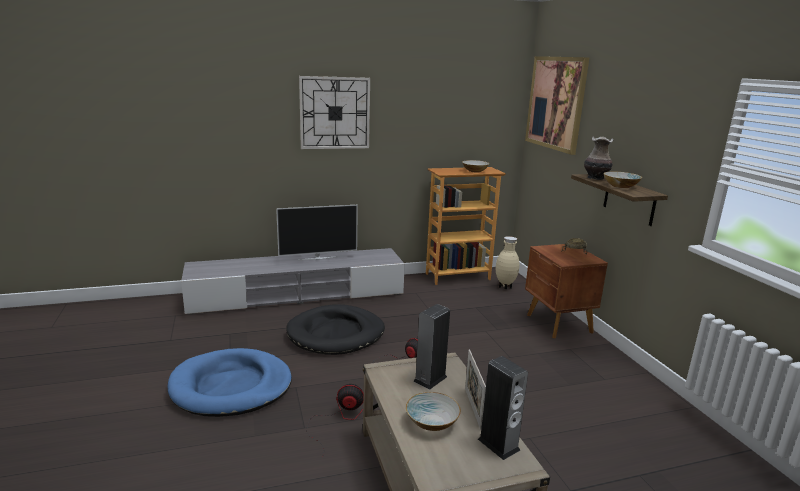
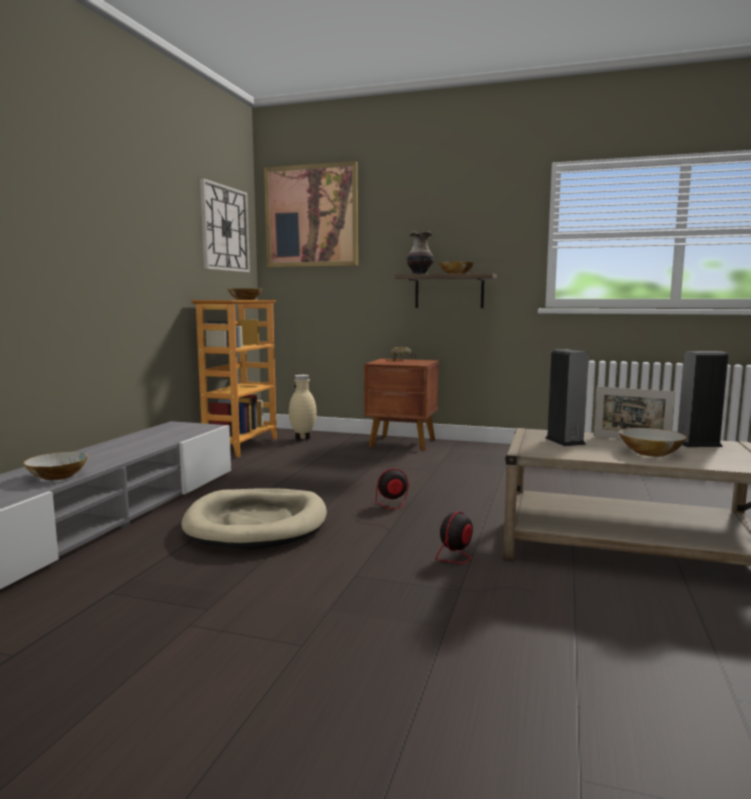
camera: 55 degrees left, 10 degrees down
blue dog bed [168,348,292,417] -> none
television [276,205,358,260] -> none
black dog bed [286,304,385,355] -> beige dog bed [181,488,327,550]
wall clock [299,76,370,149] -> wall clock moved to [200,178,250,272]
none -> bowl [23,452,88,480]

